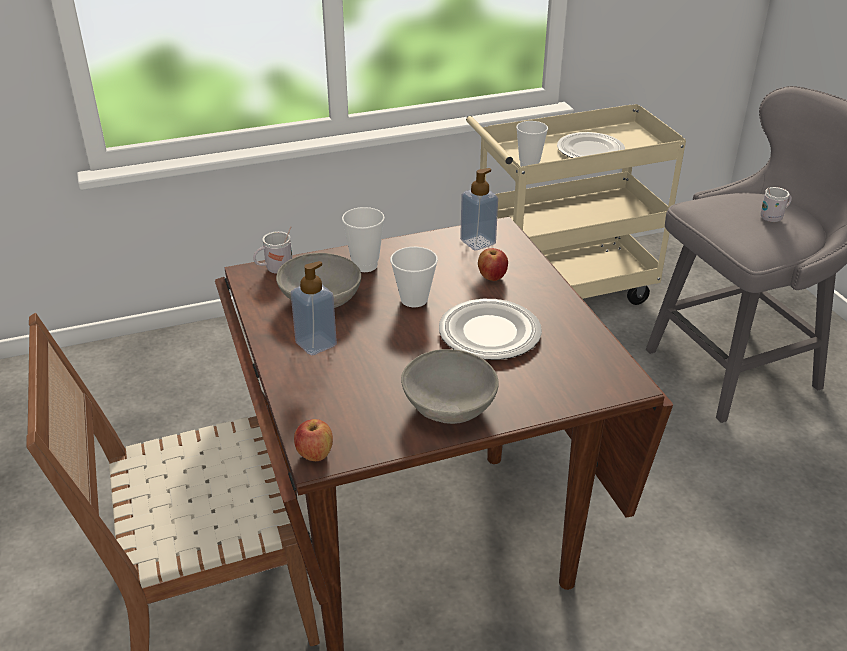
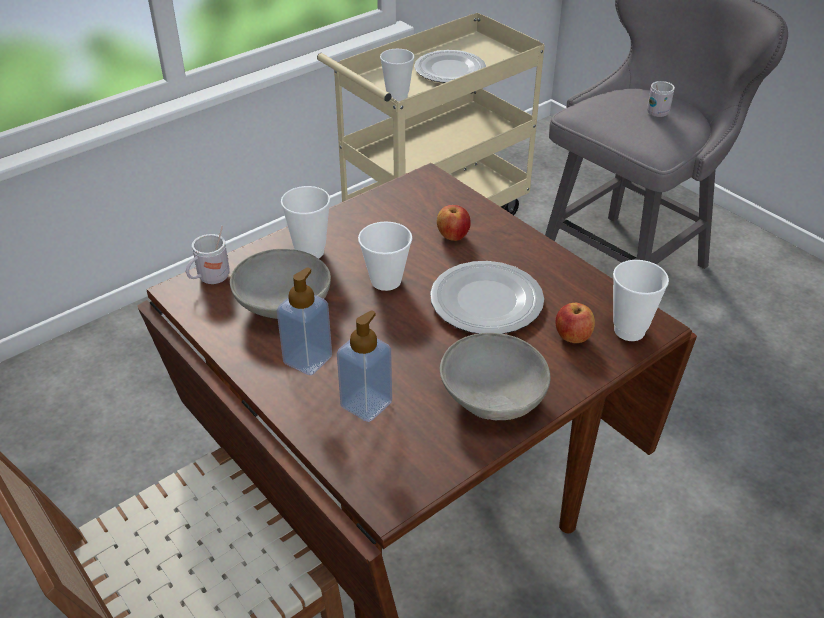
camera: 20 degrees left, 5 degrees up
apple [294,419,333,461] -> apple moved to [556,303,595,343]
soap dispenser [460,168,498,250] -> soap dispenser moved to [337,310,392,422]
none -> cup [613,260,669,341]

